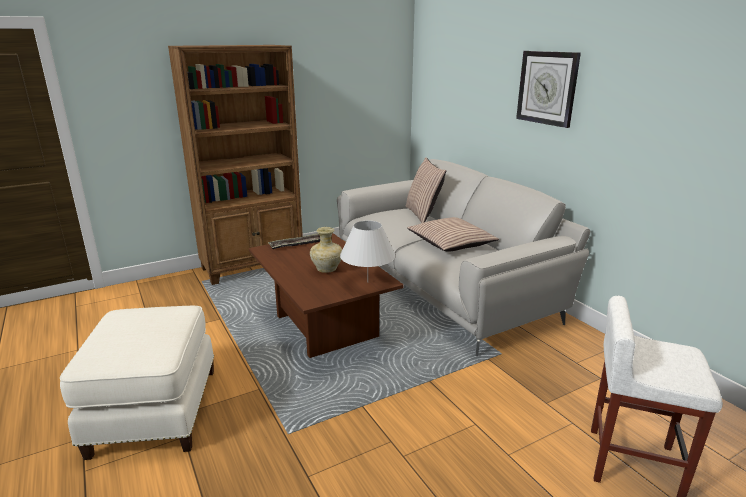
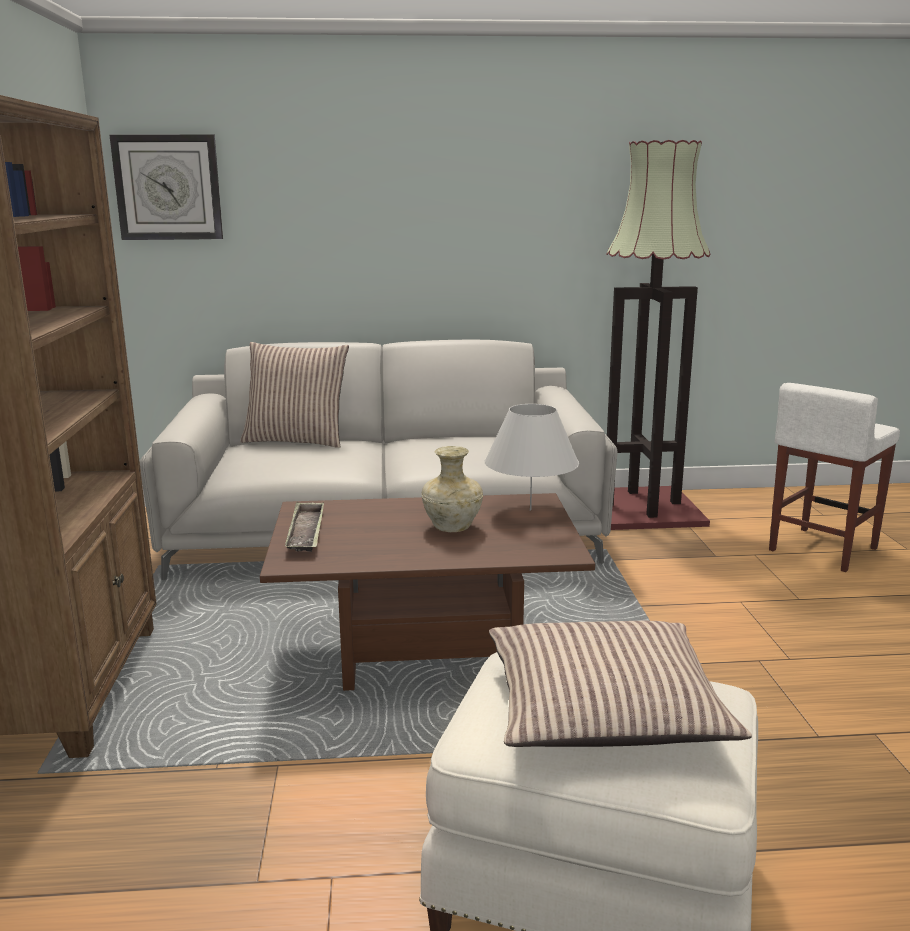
camera: 65 degrees left, 5 degrees down
pillow [407,217,499,252] -> pillow moved to [489,621,752,747]
wall clock [516,51,581,128] -> wall clock moved to [109,134,223,240]
none -> floor lamp [606,140,711,530]

